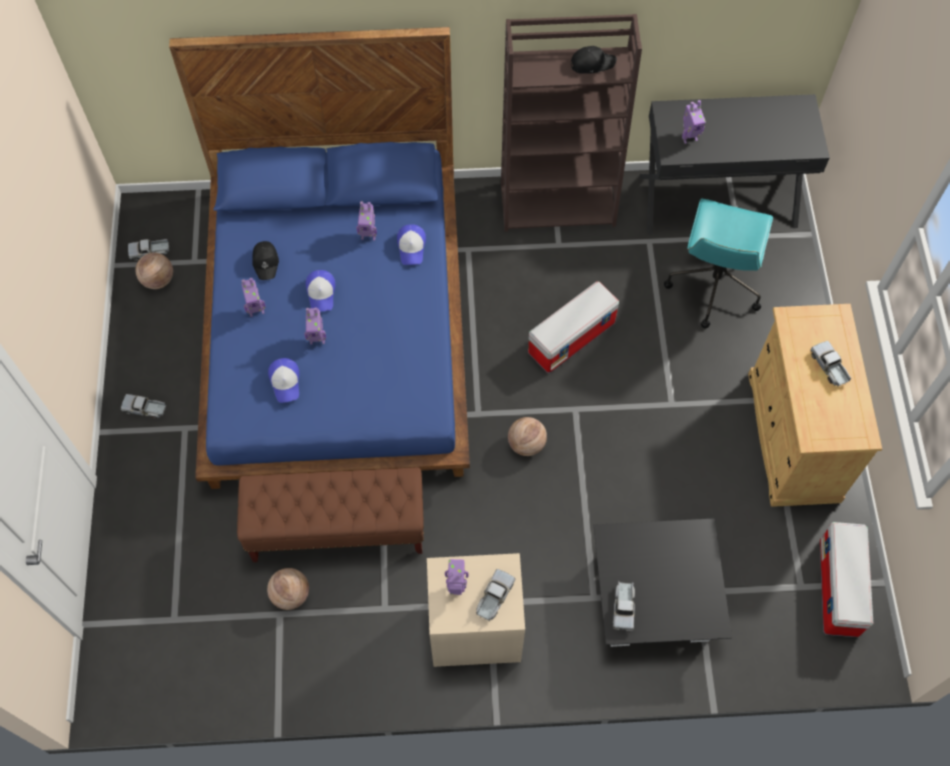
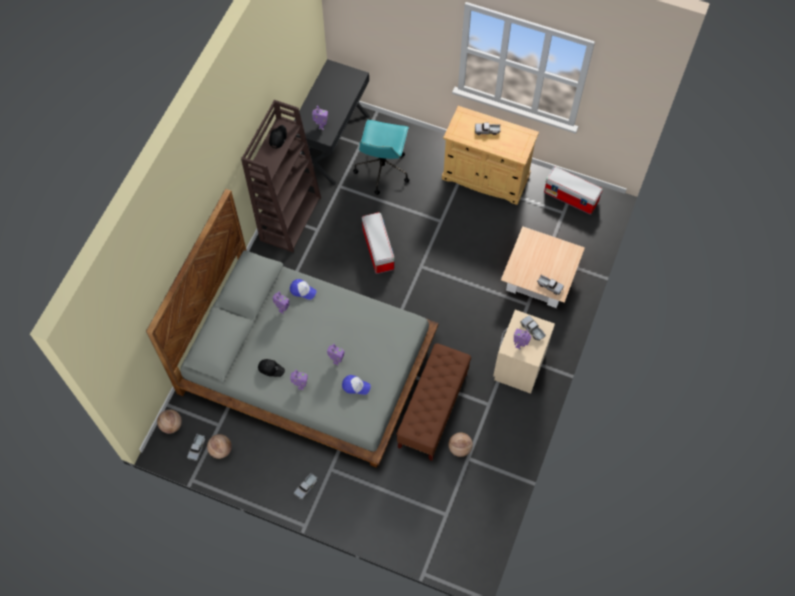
camera: 65 degrees left, 0 degrees up
blue bed [169,27,470,489] -> grey bed [146,189,439,468]
cap [306,270,335,312] -> none
basketball [508,417,547,456] -> basketball moved to [157,409,182,434]
black coffee table [593,518,732,647] -> beige coffee table [501,226,585,308]
turquoise office chair [664,198,773,329] -> turquoise office chair turned 60 degrees clockwise [353,120,410,195]

